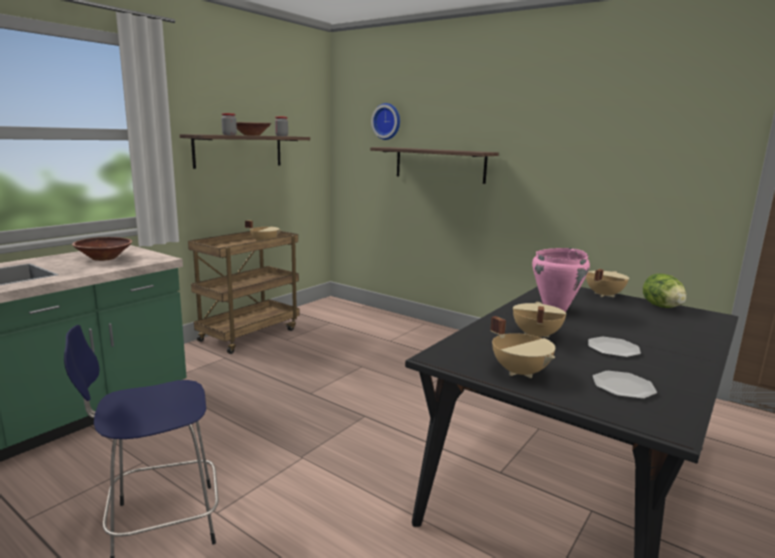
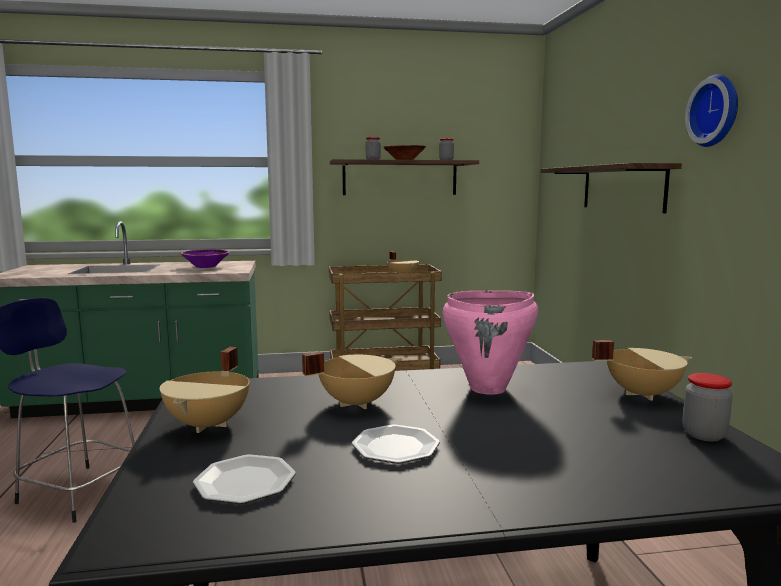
camera: 45 degrees right, 5 degrees down
brown bowl [72,237,132,261] -> purple bowl [181,249,230,268]
wall clock [371,103,400,140] -> wall clock moved to [685,74,738,147]
lettuce [643,273,687,308] -> jar [683,373,733,441]

